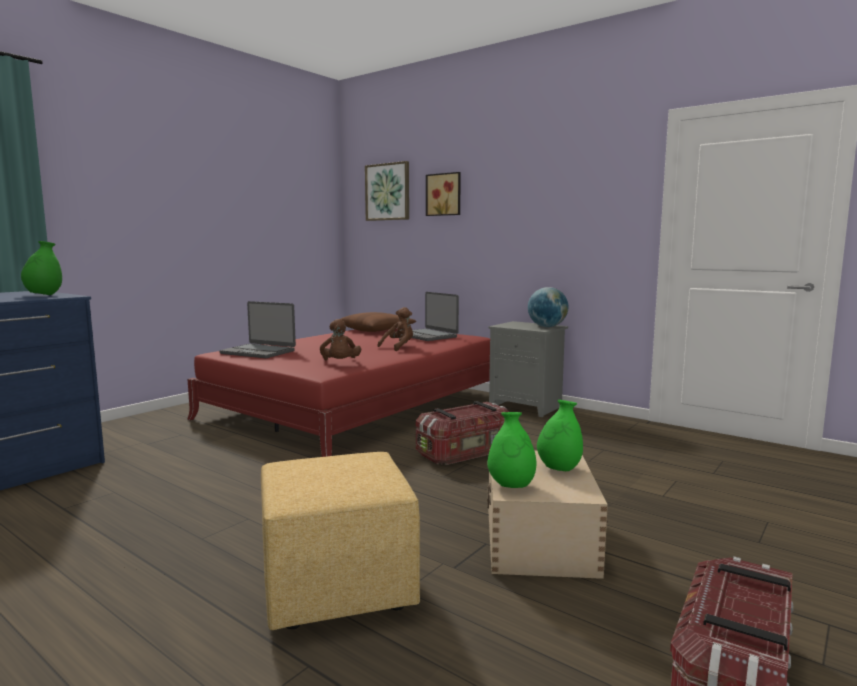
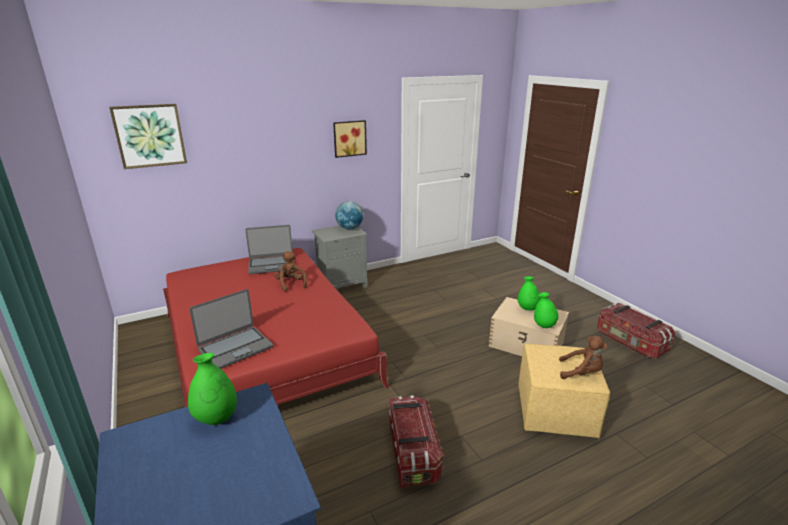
camera: 65 degrees left, 15 degrees up
brown plush toy [320,319,361,360] -> brown plush toy moved to [559,336,608,379]
brown pillow [341,312,416,332] -> none
storage box [416,401,510,465] -> storage box moved to [389,395,443,488]
picture [426,172,461,216] -> picture moved to [333,120,367,158]

